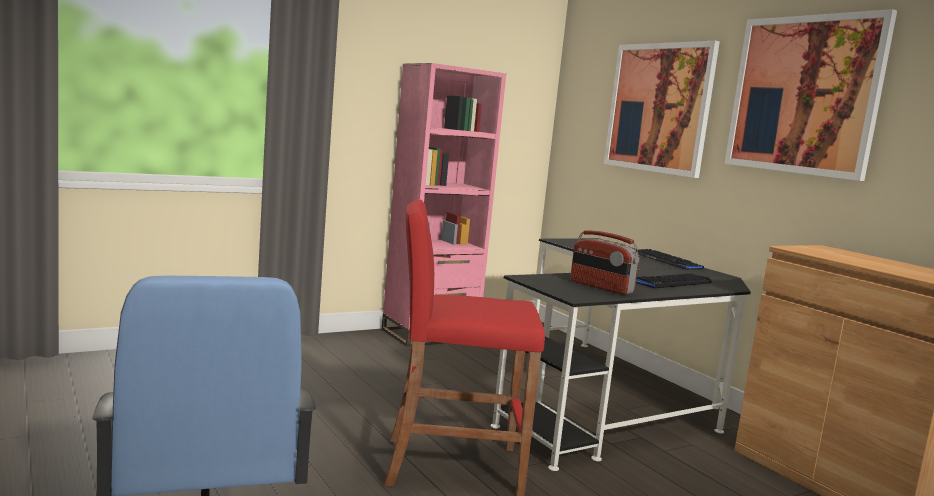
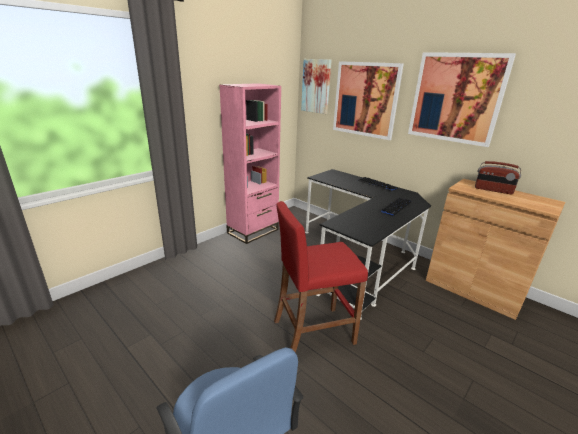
camera: 15 degrees left, 15 degrees up
radio [570,230,639,295] -> radio moved to [475,161,521,194]
none -> picture [301,59,332,114]

